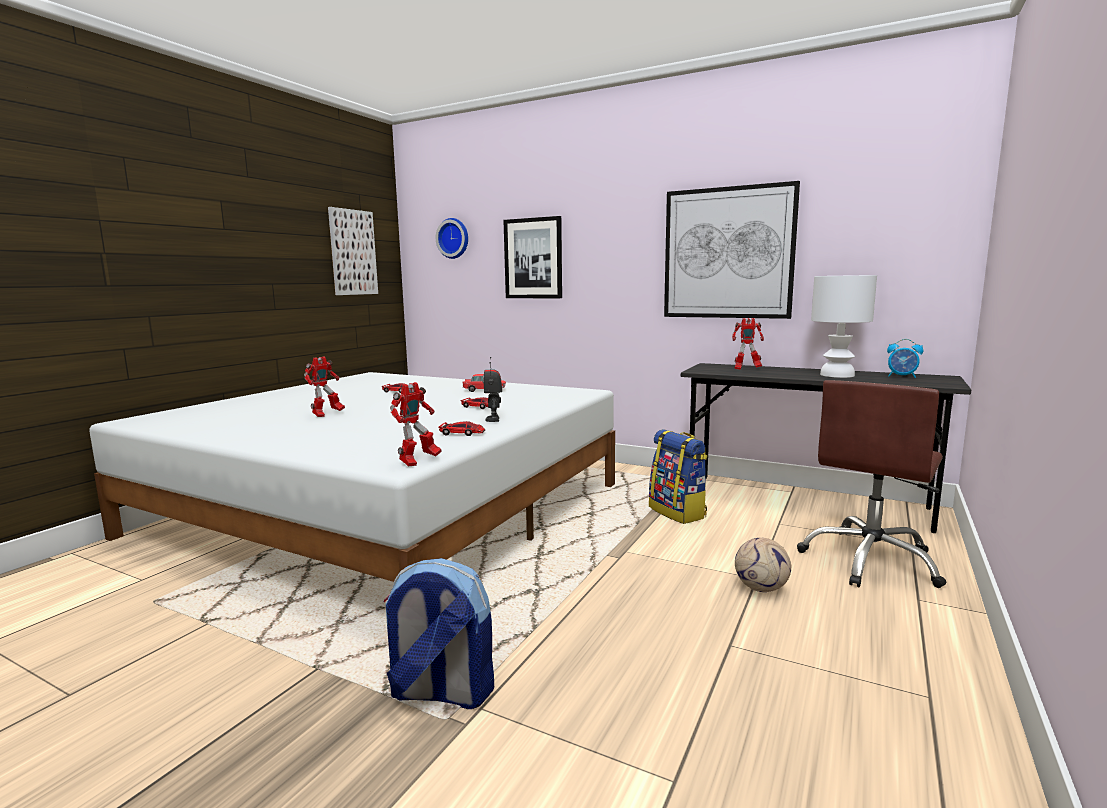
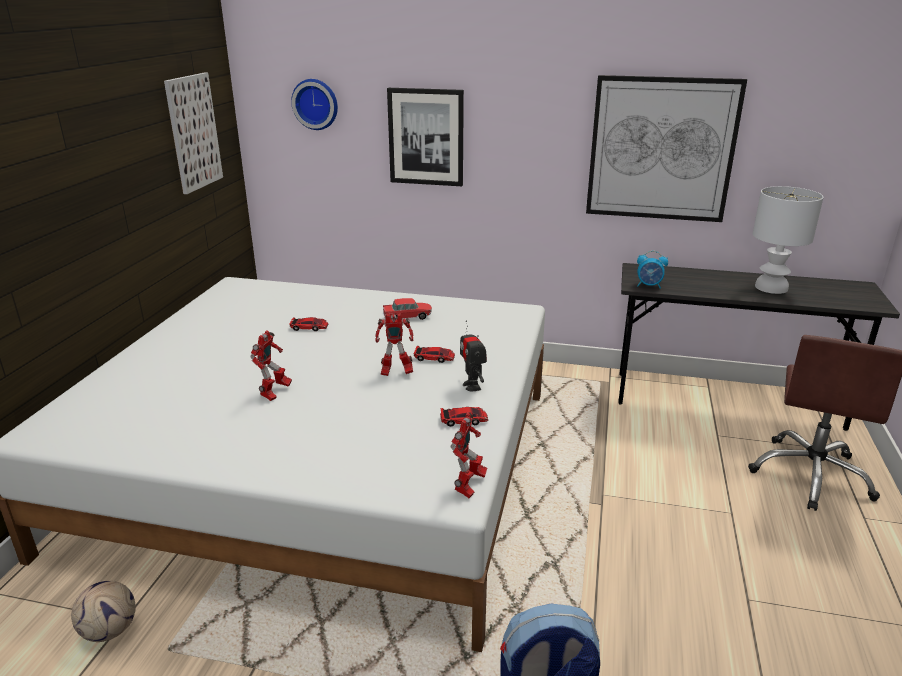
camera: 15 degrees left, 15 degrees up
backpack [649,429,708,524] -> none
toy robot [732,318,764,370] -> toy robot moved to [375,314,414,376]
football [735,538,791,592] -> football moved to [71,581,136,642]
alarm clock [887,339,924,378] -> alarm clock moved to [637,251,668,289]

